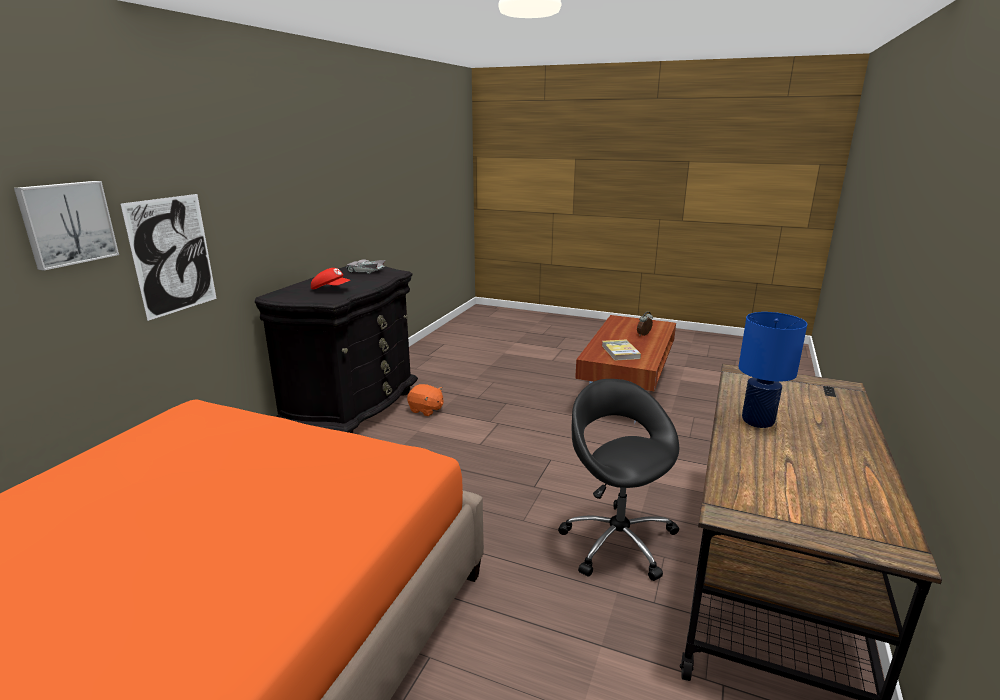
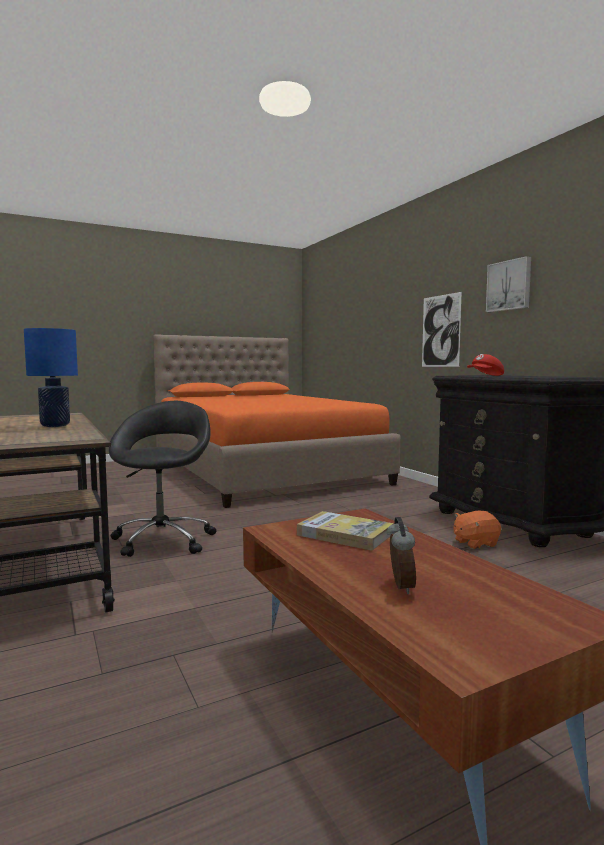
camera: 130 degrees right, 15 degrees down
picture [14,181,119,270] -> picture moved to [486,256,531,312]
grey toy car [347,259,385,274] -> none
black office chair [558,379,679,581] -> black office chair turned 75 degrees counterclockwise [109,401,216,557]

